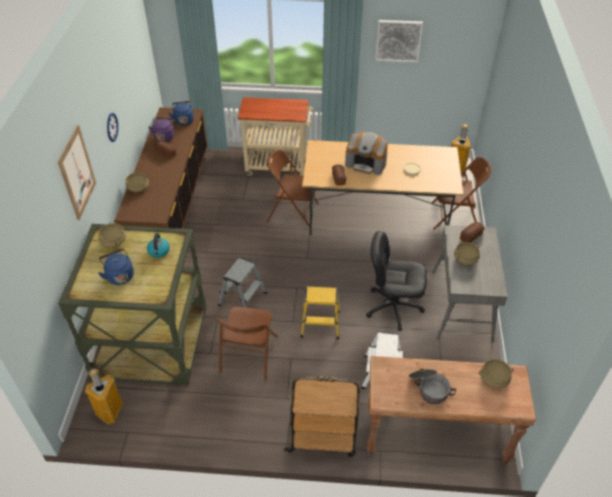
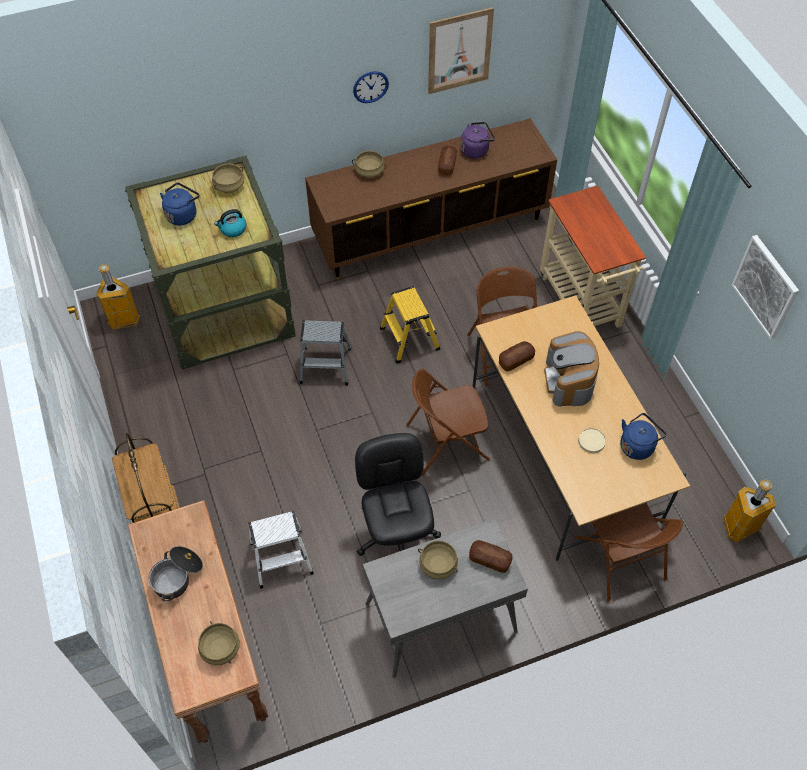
camera: 65 degrees right, 10 degrees up
picture [58,125,96,220] -> picture moved to [428,7,494,94]
blue kettle [168,101,194,125] -> blue kettle moved to [620,413,667,460]
brown chair [215,307,278,380] -> brown chair moved to [406,369,490,476]
yellow step ladder [301,286,340,340] -> yellow step ladder moved to [380,286,440,364]

